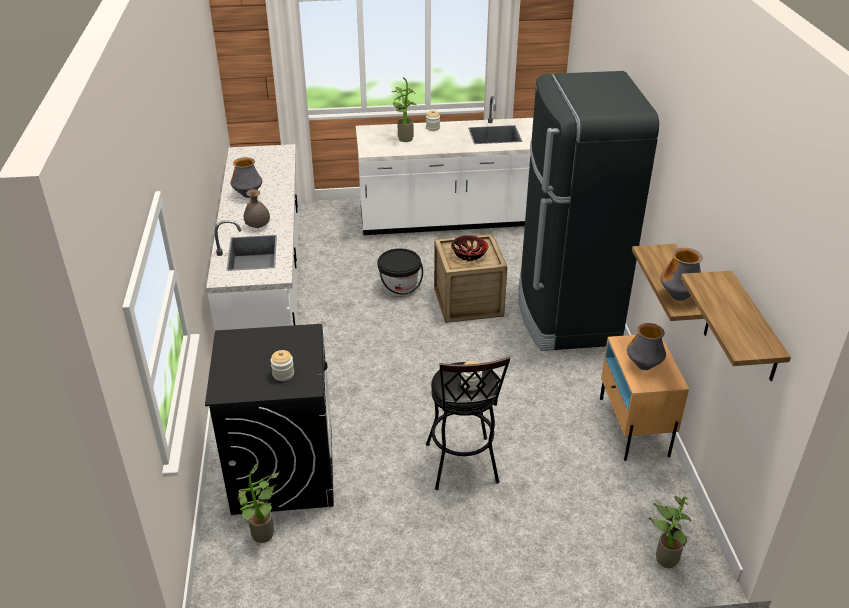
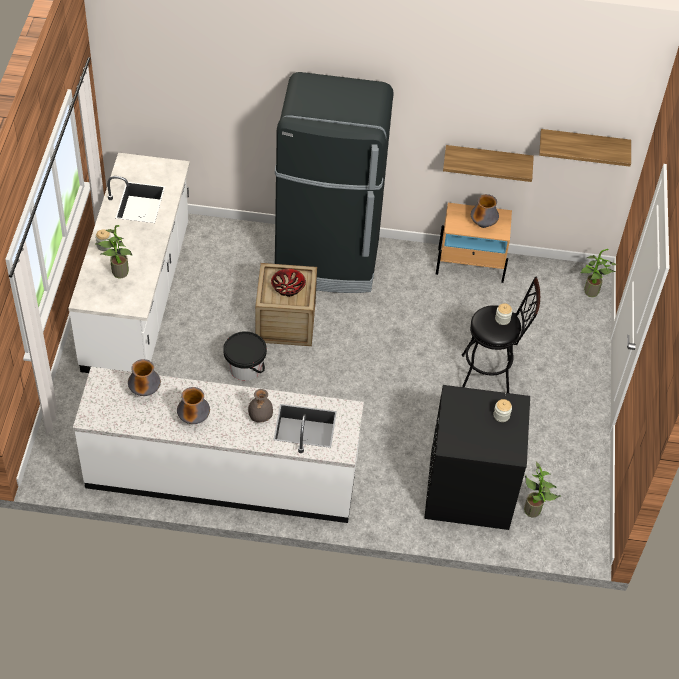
camera: 80 degrees left, 15 degrees up
vase [660,248,703,301] -> vase moved to [128,359,161,396]

